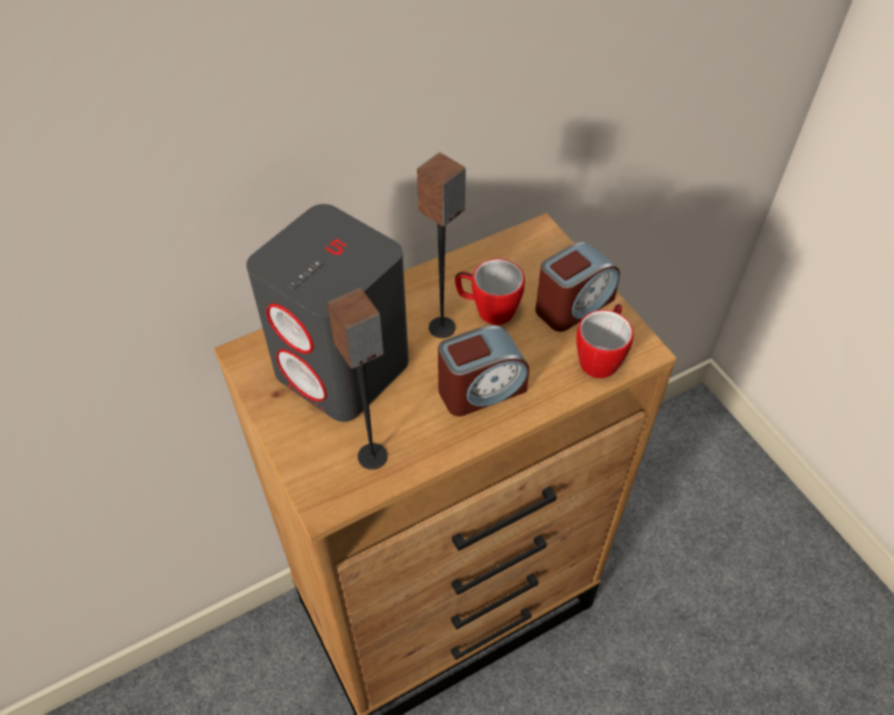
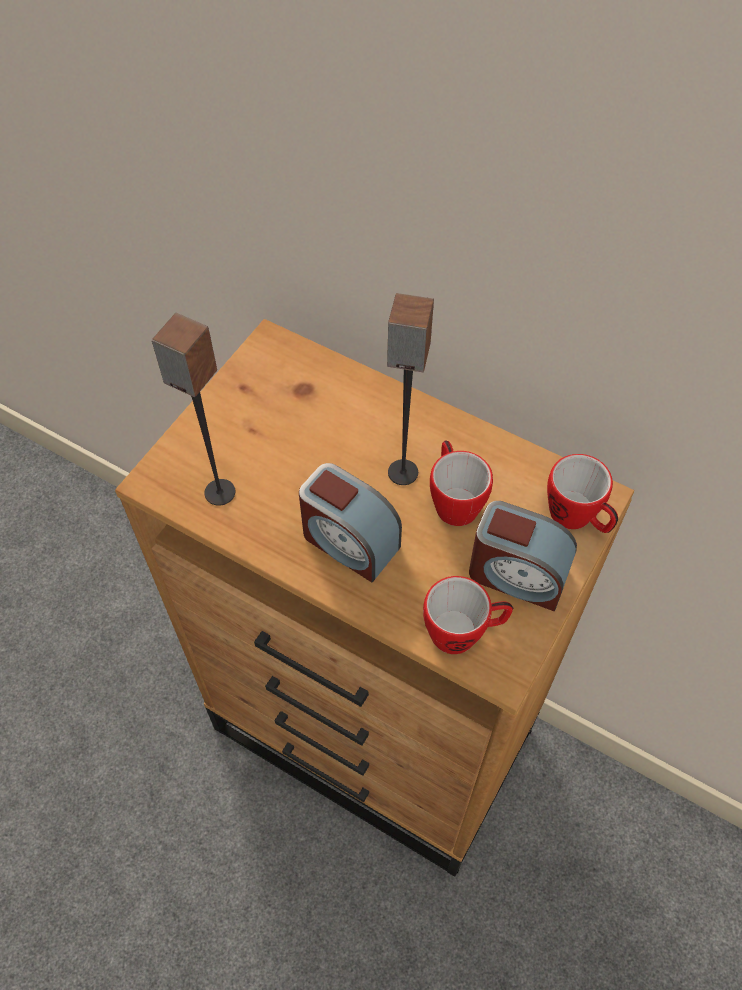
camera: 60 degrees right, 5 degrees up
grey speaker [246,204,409,422] -> none
none -> mug [547,454,618,533]

